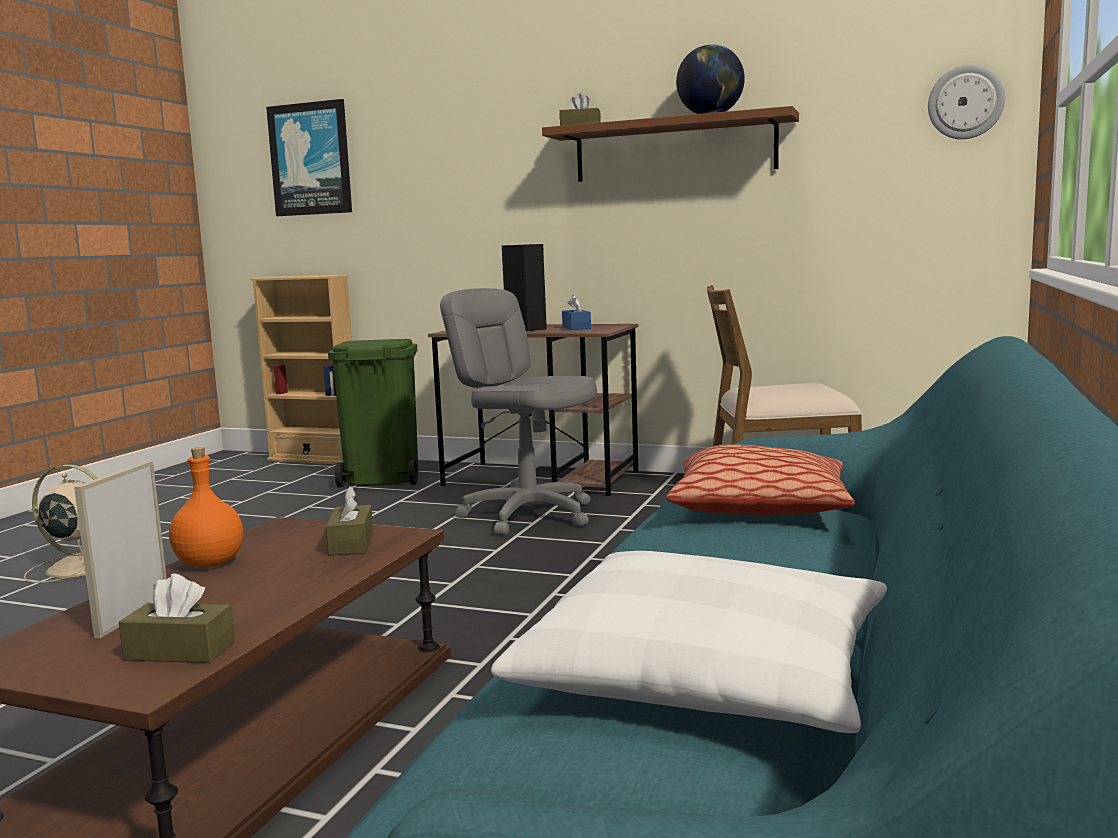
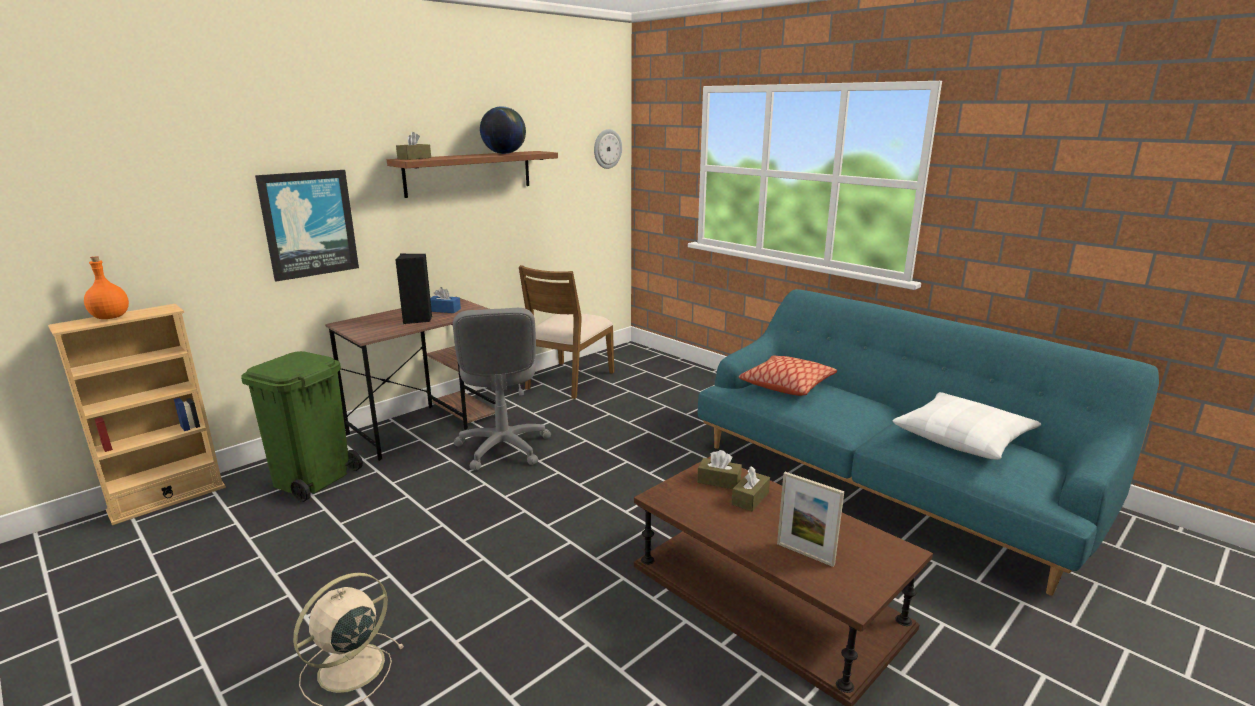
camera: 65 degrees left, 10 degrees up
brown tissue box [119,574,235,663] -> brown tissue box moved to [732,466,770,511]
orange bottle [169,447,243,568] -> orange bottle moved to [84,256,129,319]
picture [266,99,352,216] -> picture moved to [255,170,359,282]
grey office chair [440,288,597,536] -> grey office chair turned 75 degrees counterclockwise [453,308,551,470]

